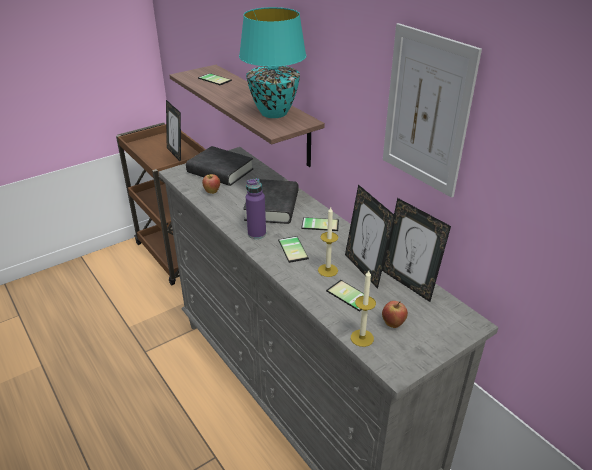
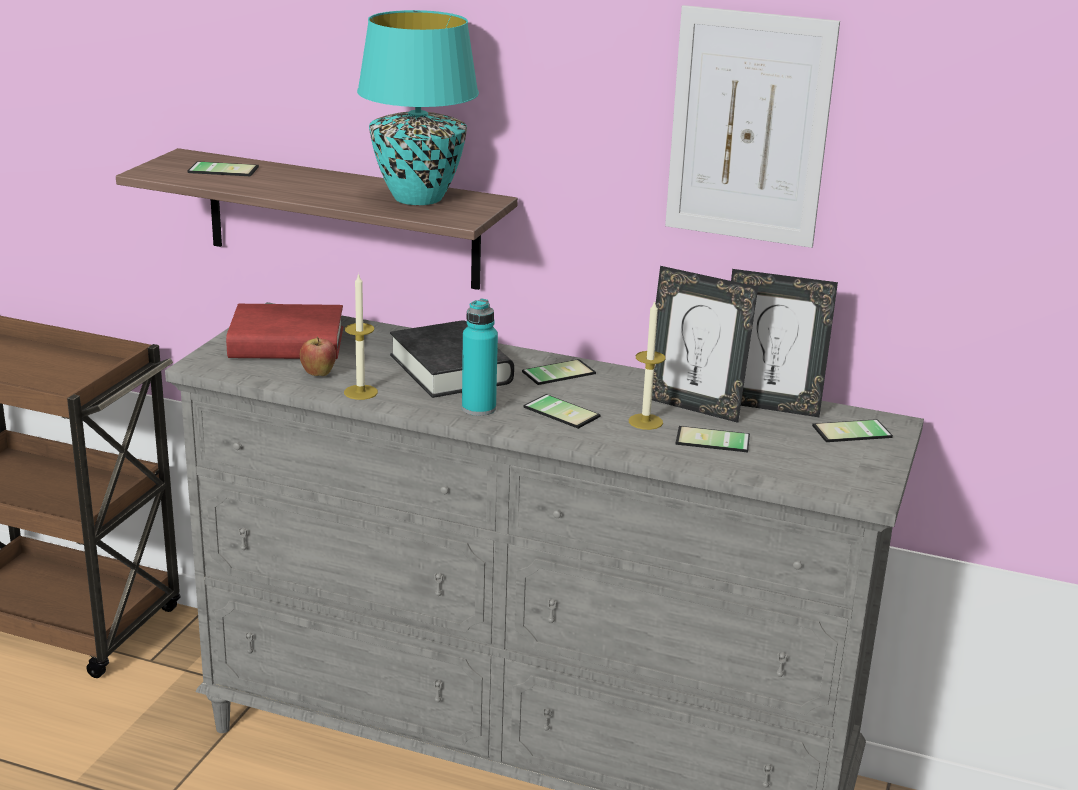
camera: 35 degrees left, 10 degrees down
picture frame [166,100,181,161] -> none
black book [186,146,254,186] -> red book [226,304,343,359]
purple bottle [246,178,266,239] -> turquoise bottle [462,299,498,416]
candle [351,270,376,347] -> candle moved to [344,273,378,400]
apple [382,301,408,328] -> none
none -> phone [812,419,893,442]

